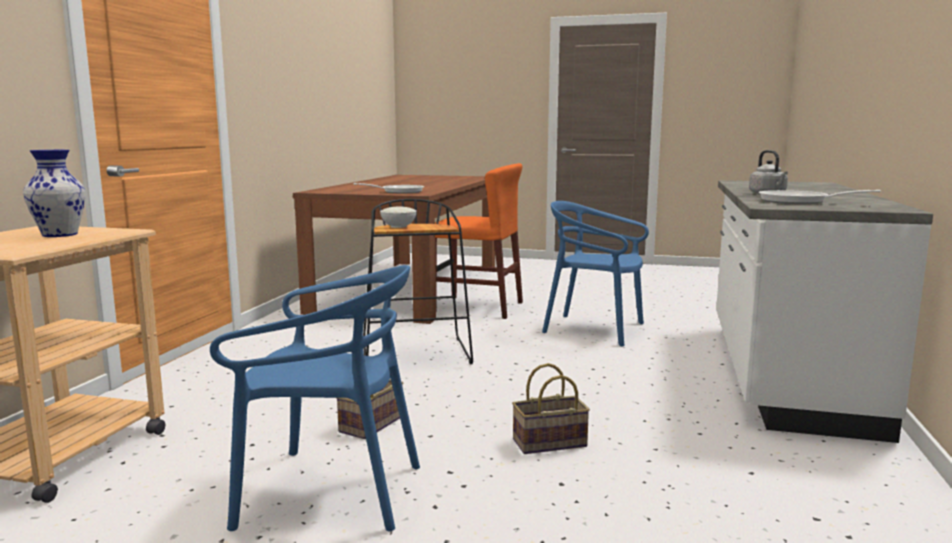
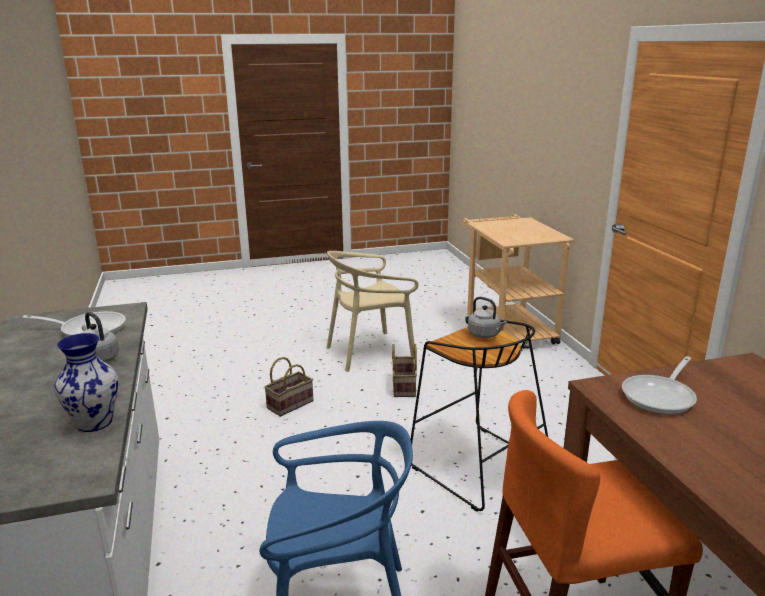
camera: 150 degrees right, 10 degrees up
vase [23,150,86,237] -> vase moved to [54,333,119,432]
blue chair [210,265,420,532] -> beige chair [327,251,419,372]
white bowl [380,207,417,228] -> grey kettle [468,297,507,338]

